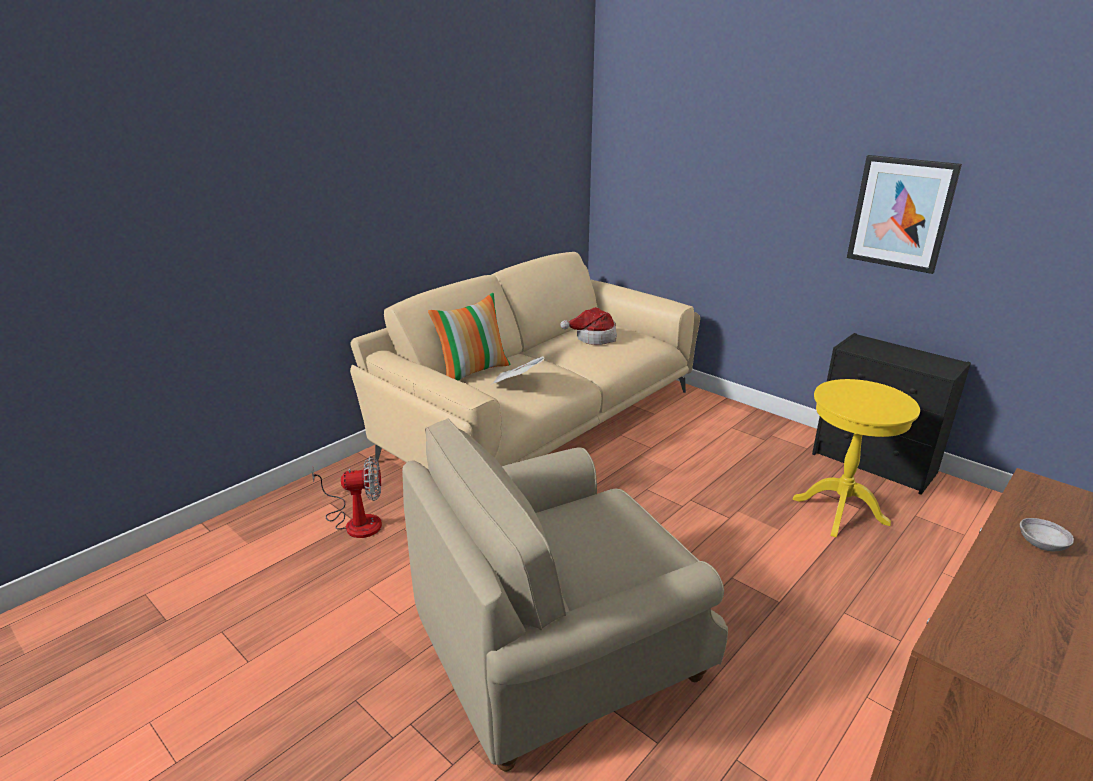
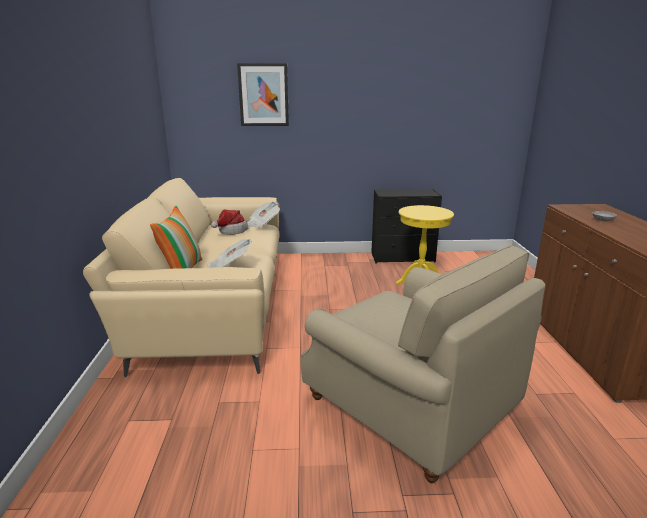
camera: 45 degrees left, 5 degrees down
fan [312,456,382,538] -> none
beige armchair [402,418,728,772] -> beige armchair turned 60 degrees counterclockwise [301,245,545,483]
picture [847,155,962,274] -> picture moved to [237,63,289,126]
none -> newspaper [247,202,280,227]

